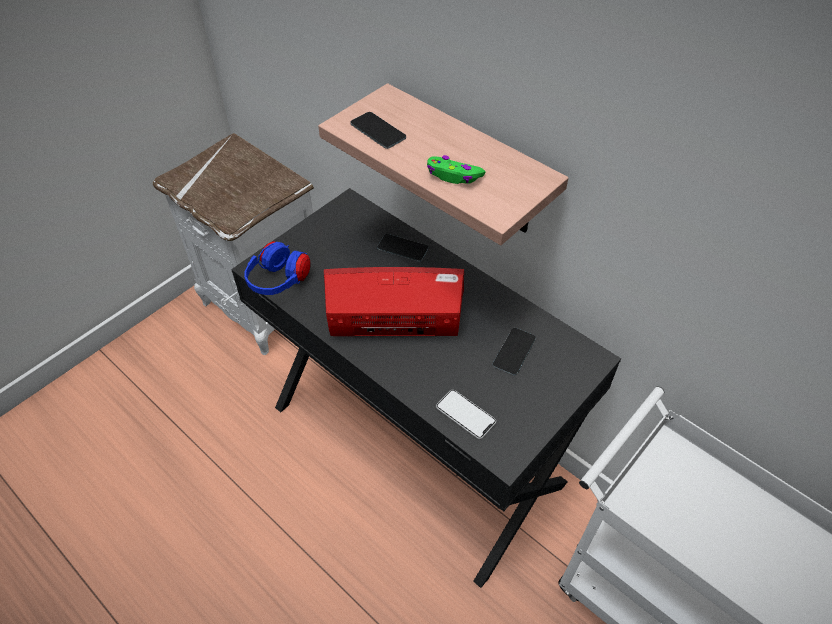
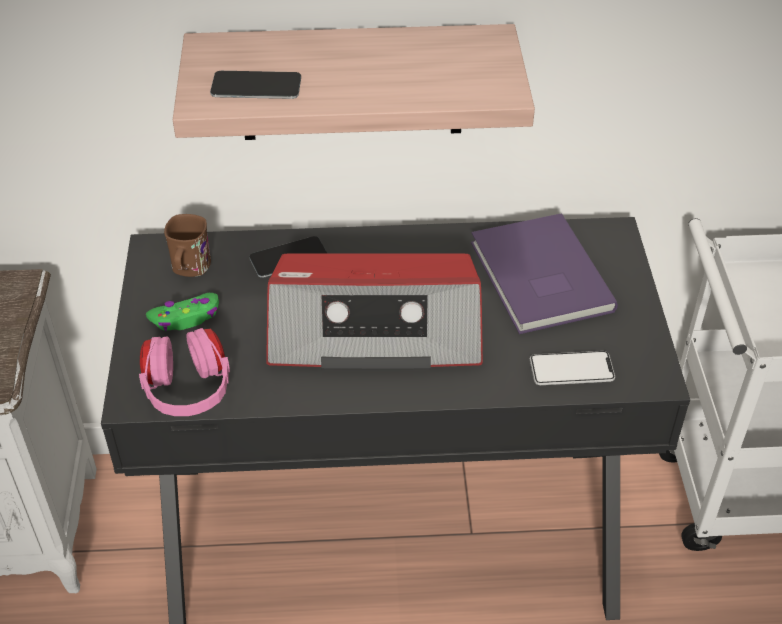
camera: 45 degrees left, 5 degrees down
blue headphones [244,241,310,295] -> pink headphones [139,328,230,416]
radio [324,267,464,336] -> radio turned 135 degrees counterclockwise [266,253,483,369]
green game controller [427,155,486,184] -> green game controller moved to [146,293,219,331]
phone [493,328,536,376] -> purple book [471,213,618,334]
none -> brown mug [164,214,211,277]

